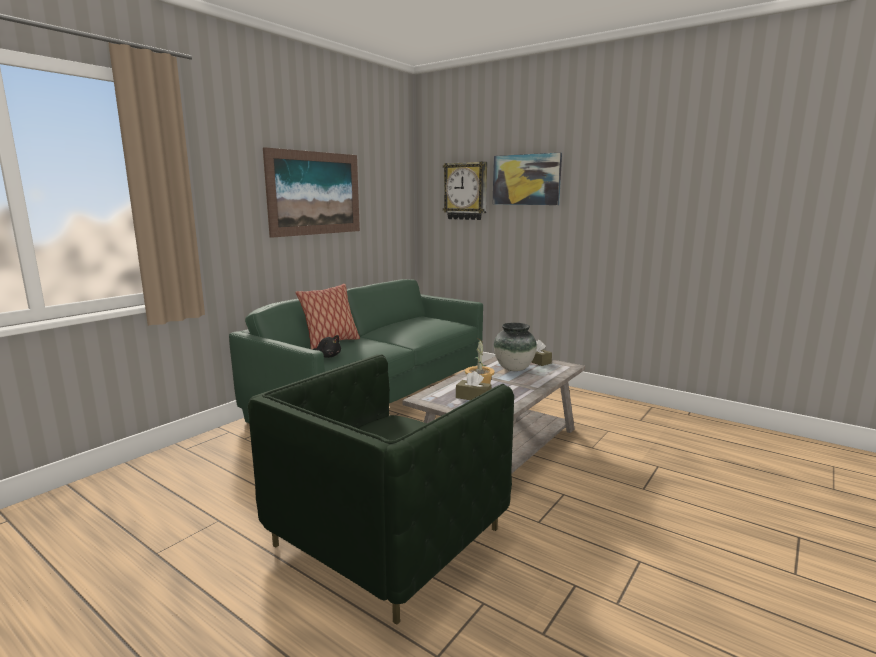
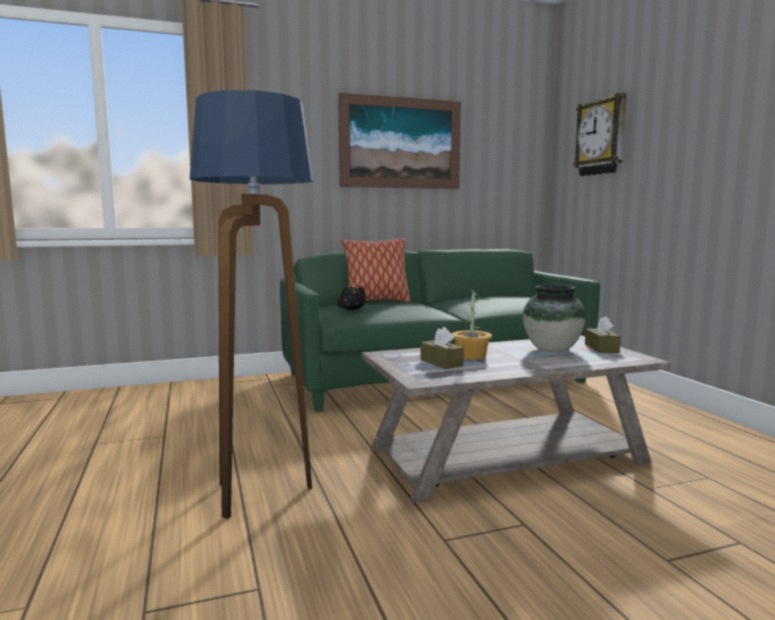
camera: 35 degrees right, 5 degrees down
green armchair [248,354,514,625] -> floor lamp [189,90,314,519]
picture [493,153,562,205] -> none

